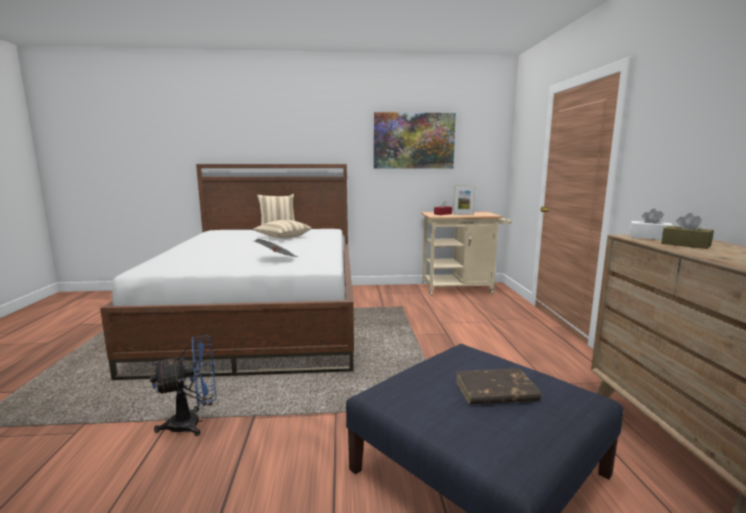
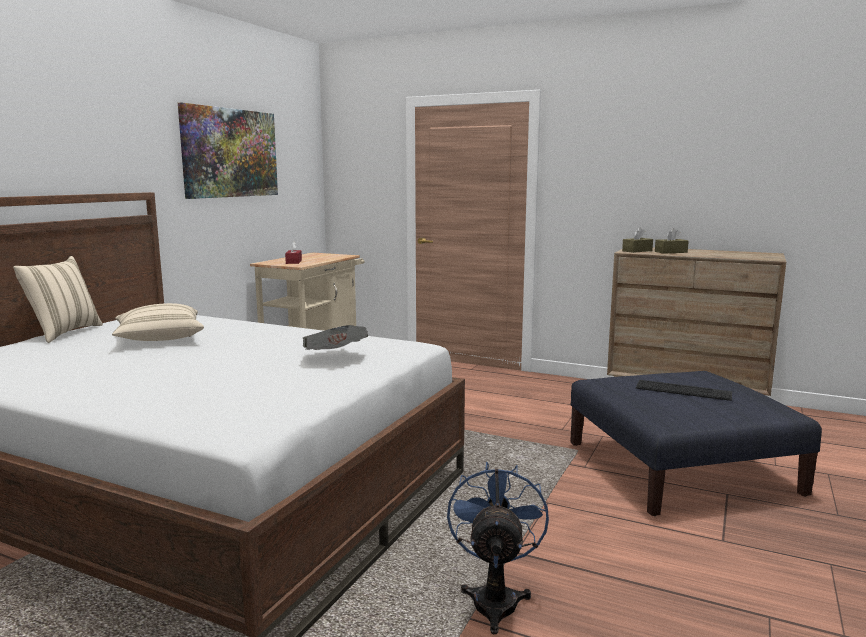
camera: 60 degrees left, 0 degrees up
picture frame [453,185,476,215] -> none
brown book [455,368,541,404] -> keyboard [636,380,732,401]
white tissue box [629,209,673,240] -> brown tissue box [622,227,653,253]

